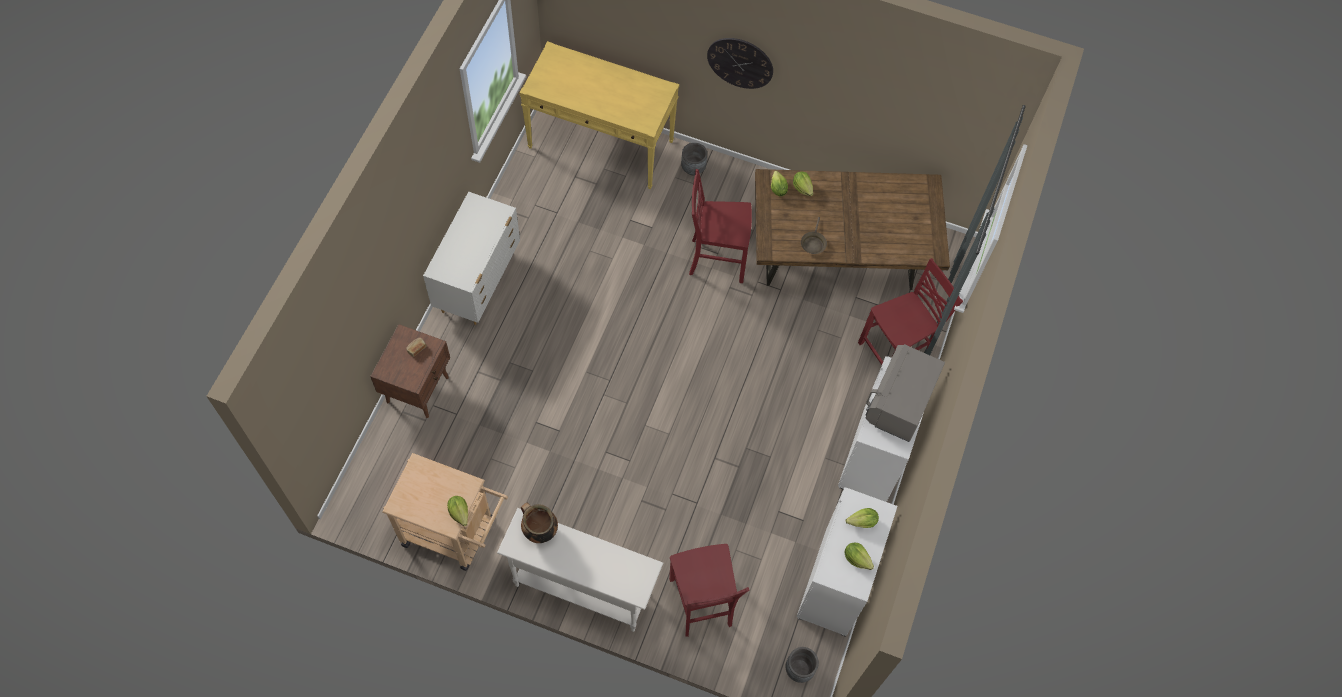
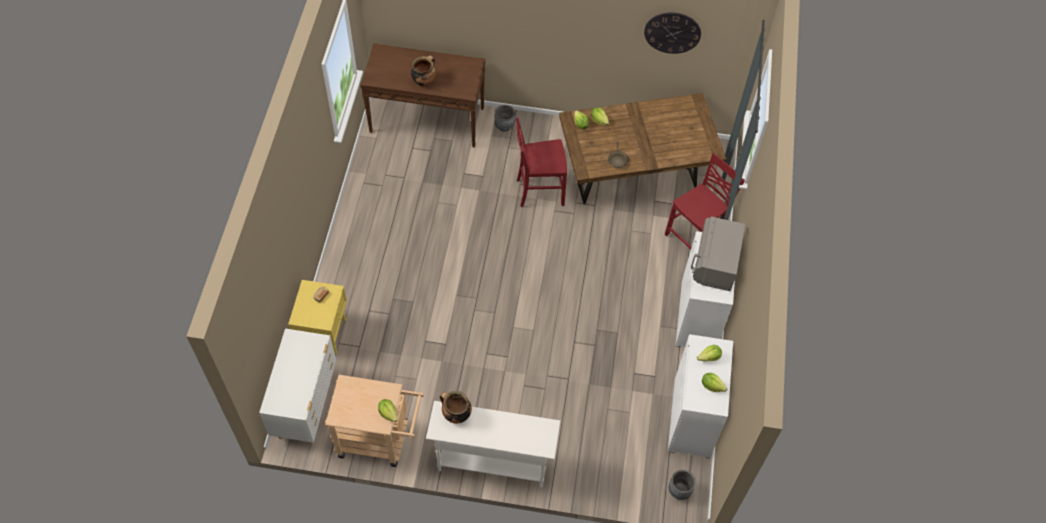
camera: 10 degrees left, 5 degrees down
brown nightstand [370,324,450,418] -> yellow nightstand [288,280,347,354]
white dresser [423,192,520,325] -> white dresser moved to [259,328,336,444]
yellow console table [519,41,680,189] -> brown console table [360,43,486,148]
red chair [669,544,749,637] -> none
wall clock [707,38,773,89] -> wall clock moved to [644,12,701,54]
none -> cooking pot [411,55,436,87]

